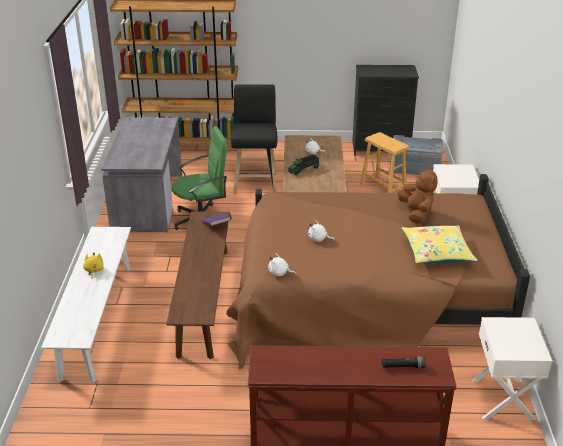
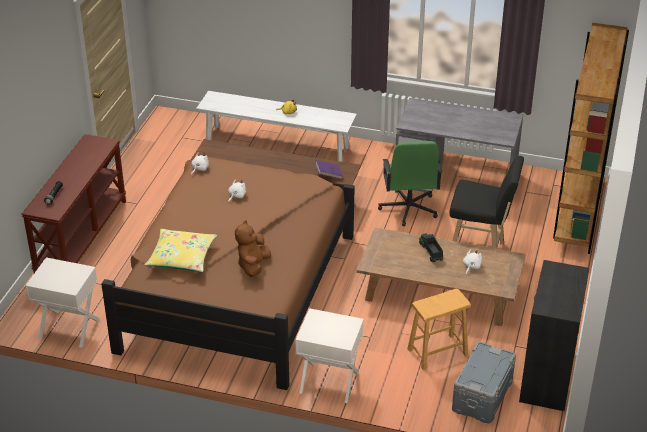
camera: 105 degrees right, 5 degrees up
brown plush toy [398,167,438,224] -> brown plush toy turned 105 degrees clockwise [235,220,271,277]

